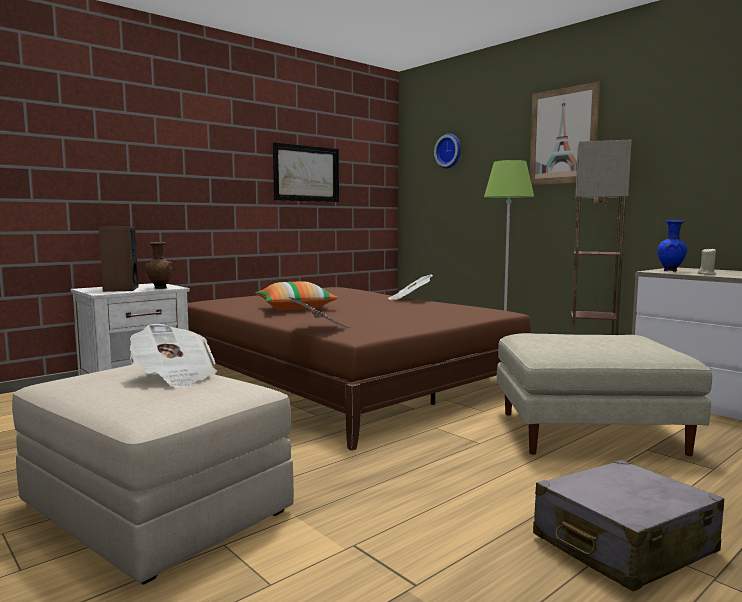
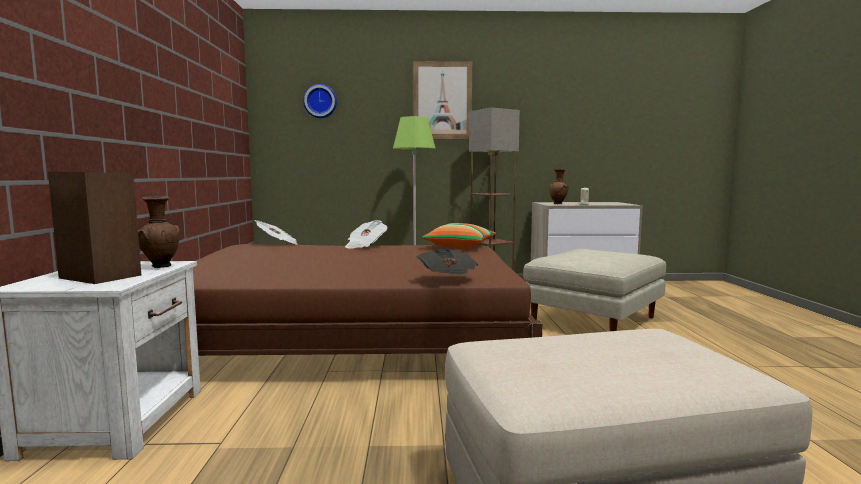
camera: 50 degrees left, 0 degrees up
newspaper [130,324,217,388] -> newspaper moved to [254,220,298,245]
pillow [255,281,338,310] -> pillow moved to [422,223,496,248]
picture [273,142,339,202] -> none
grey suitcase [533,460,724,591] -> none
blue vase [658,220,687,272] -> brown vase [549,169,569,204]

